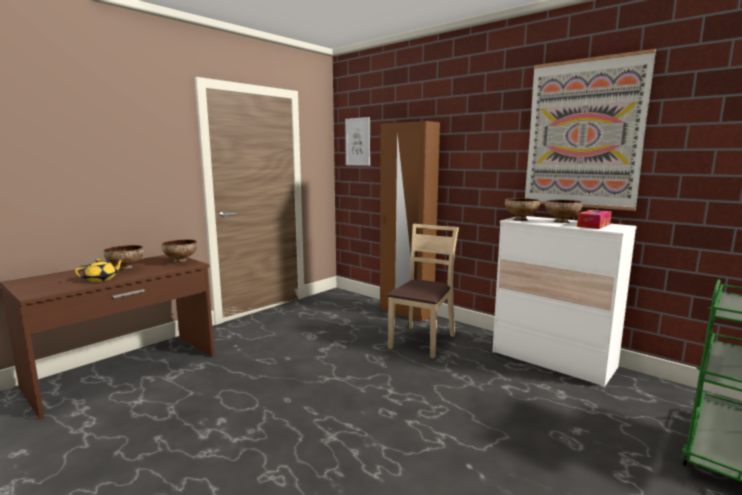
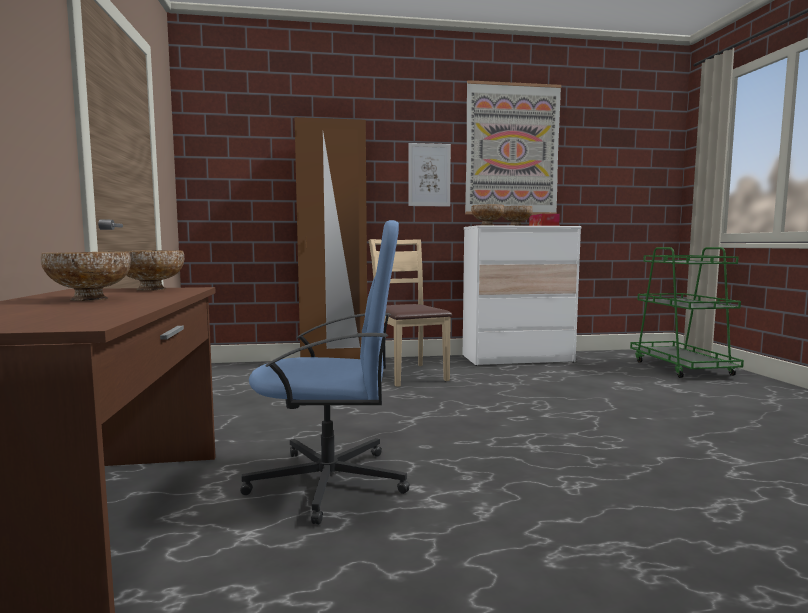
camera: 50 degrees left, 5 degrees down
yellow teapot [75,259,124,282] -> none
picture [345,117,370,166] -> picture moved to [408,143,451,207]
none -> blue office chair [240,220,410,525]

